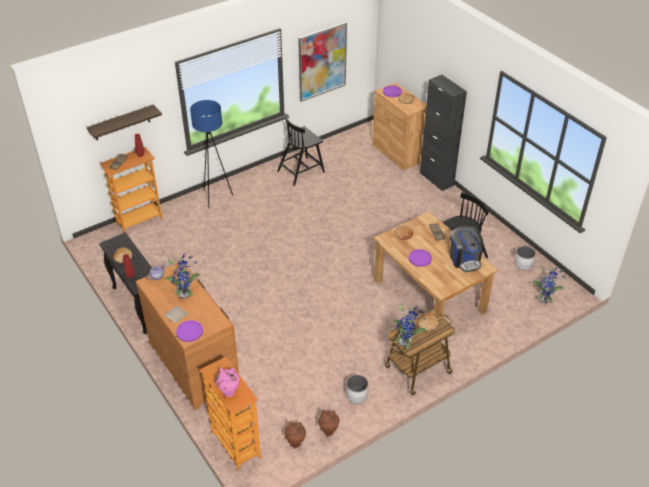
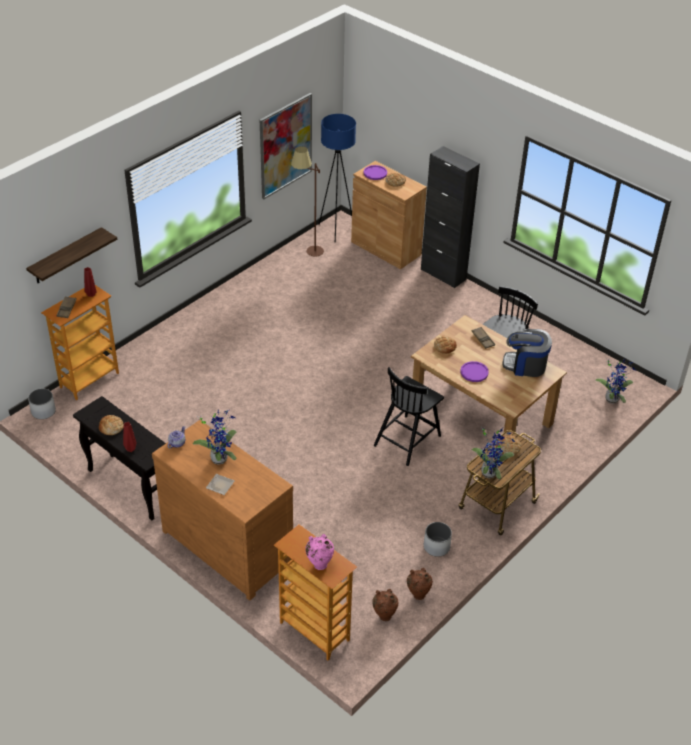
camera: 15 degrees left, 0 degrees up
purple plate [176,320,203,342] -> none
blue floor lamp [190,100,233,208] -> blue floor lamp moved to [319,114,356,242]
black chair [277,114,325,186] -> black chair moved to [374,367,444,466]
coffee machine [450,226,483,272] -> coffee machine turned 135 degrees clockwise [503,329,552,377]
white planter [514,246,536,270] -> white planter moved to [28,389,56,419]
none -> brown floor lamp [291,146,324,257]

